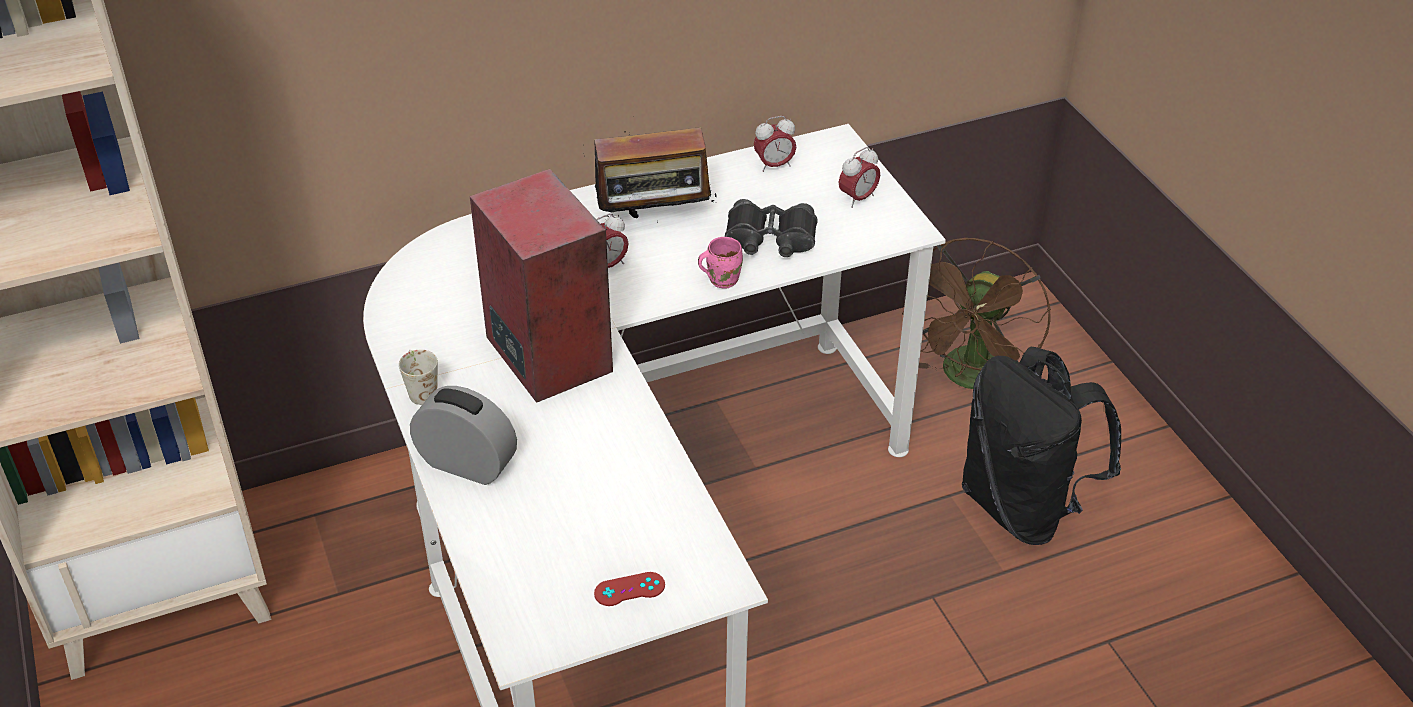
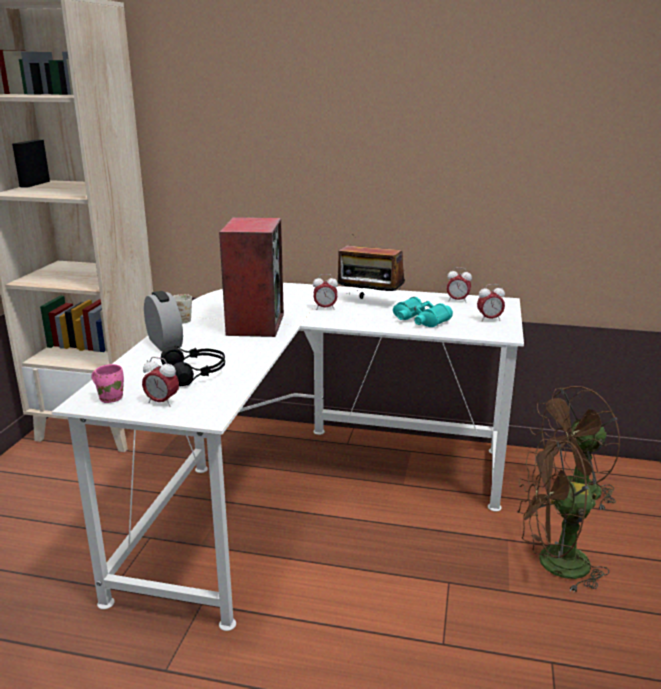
camera: 35 degrees right, 20 degrees down
red game controller [594,572,665,606] -> alarm clock [142,357,179,407]
pink mug [698,237,743,289] -> pink mug moved to [91,364,124,403]
black binoculars [725,199,818,257] -> turquoise binoculars [393,297,453,327]
black backpack [962,347,1121,545] -> brown fan [517,439,609,593]
none -> black headphones [161,345,225,386]

